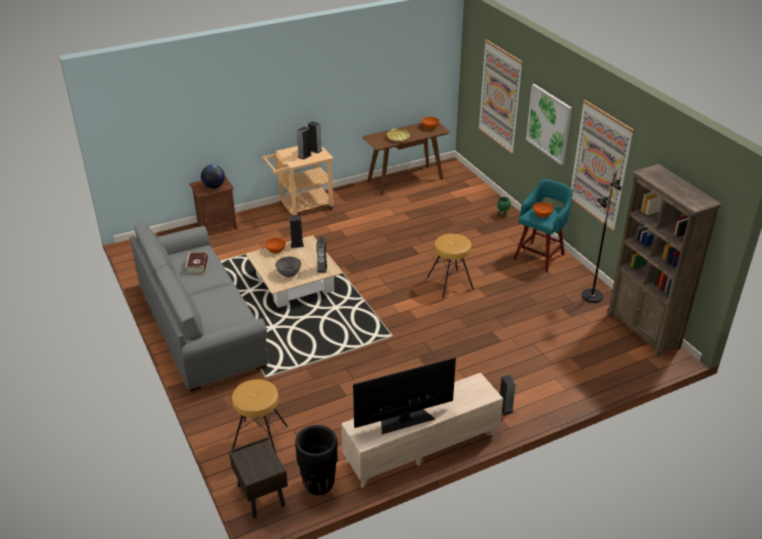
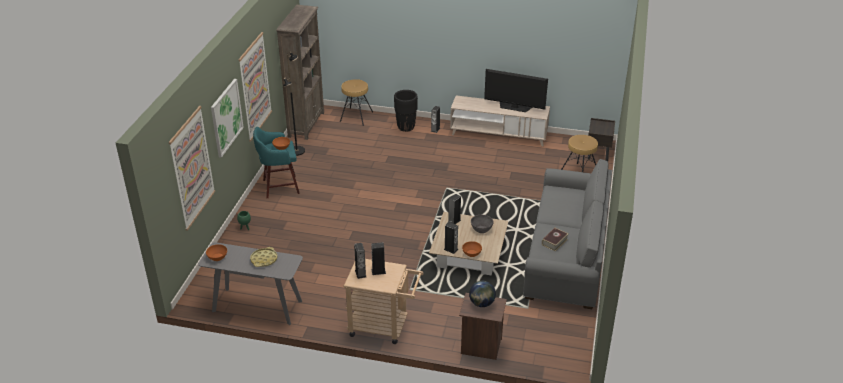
camera: 140 degrees left, 0 degrees up
black planter [295,425,338,495] -> black planter moved to [394,90,418,132]
brown console table [362,123,450,196] -> grey console table [198,242,303,325]
brown stool [427,234,474,298] -> brown stool moved to [340,79,373,126]

